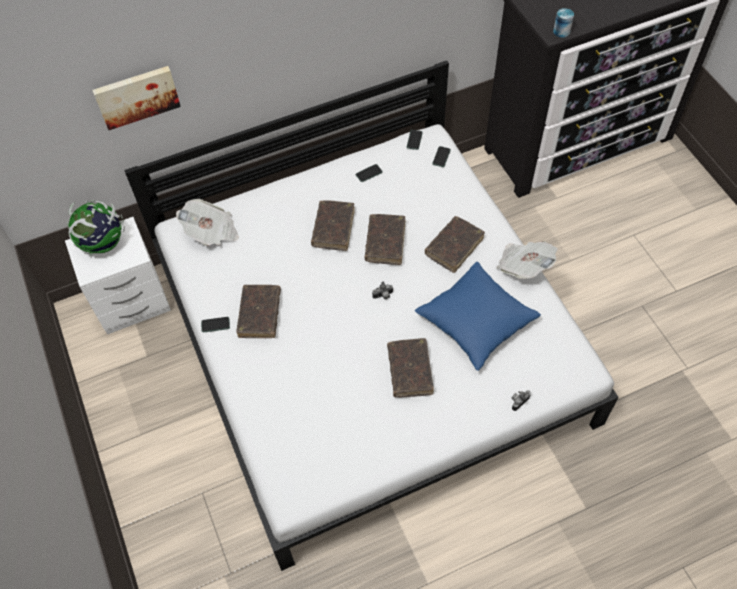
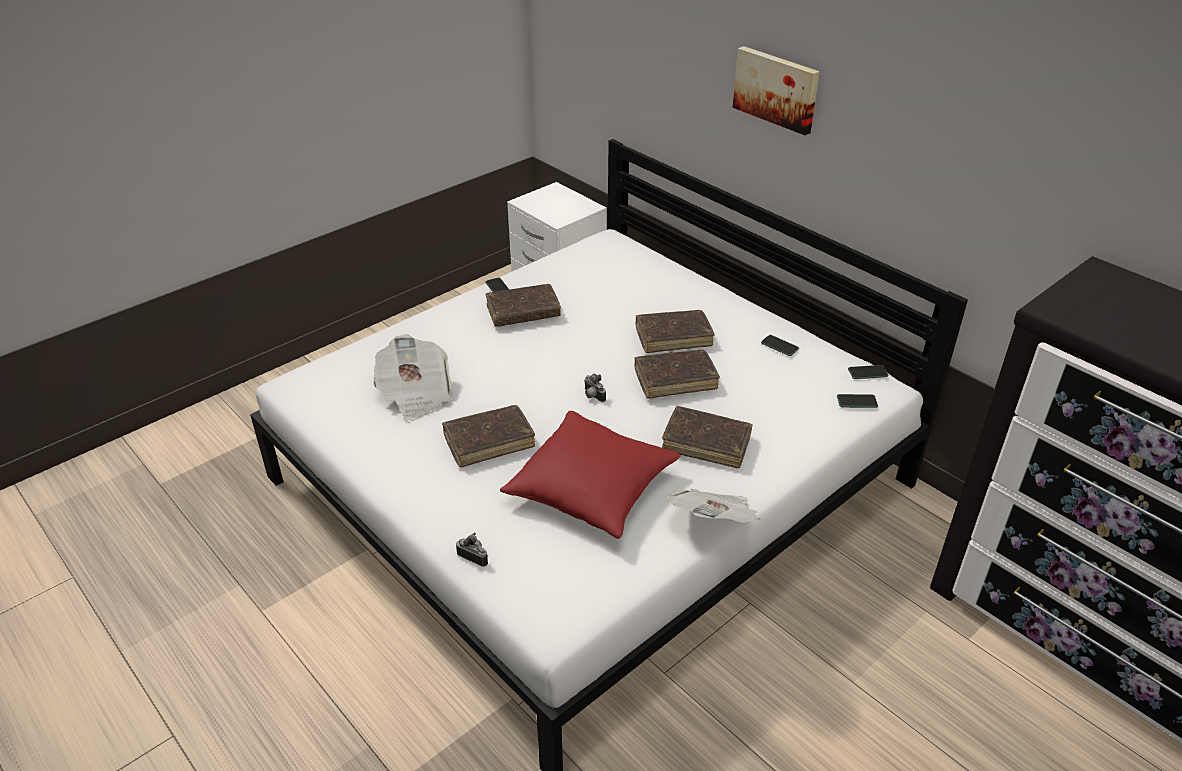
camera: 70 degrees right, 20 degrees down
globe [67,200,125,255] -> none
picture [93,66,181,130] -> picture moved to [733,46,820,135]
newspaper [176,199,239,246] -> newspaper moved to [373,335,451,421]
blue pillow [415,262,541,371] -> red pillow [500,411,681,539]
can [553,8,574,38] -> none

